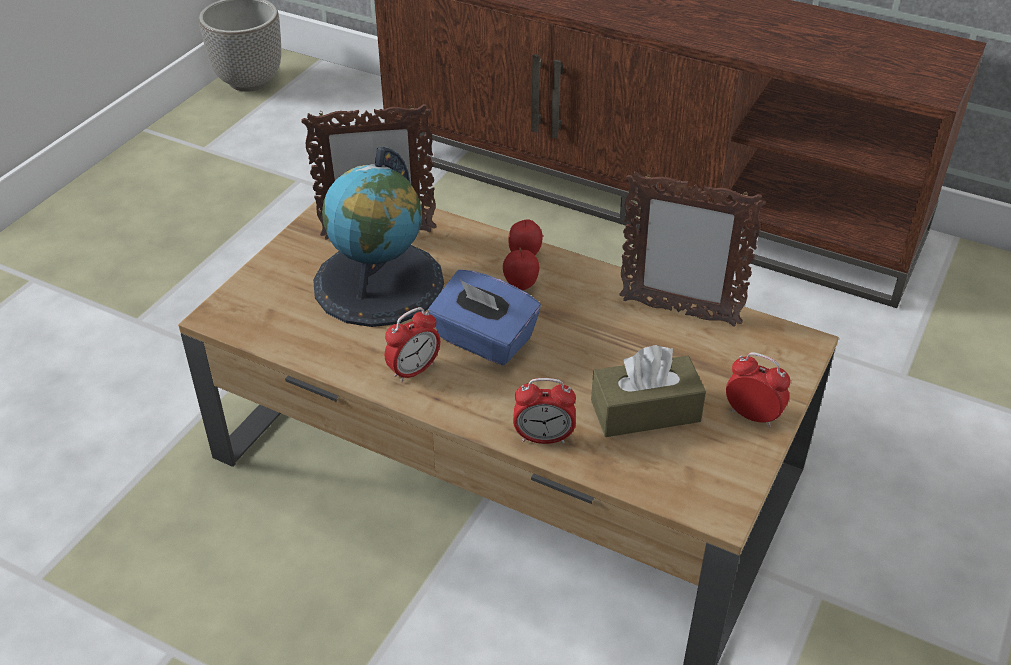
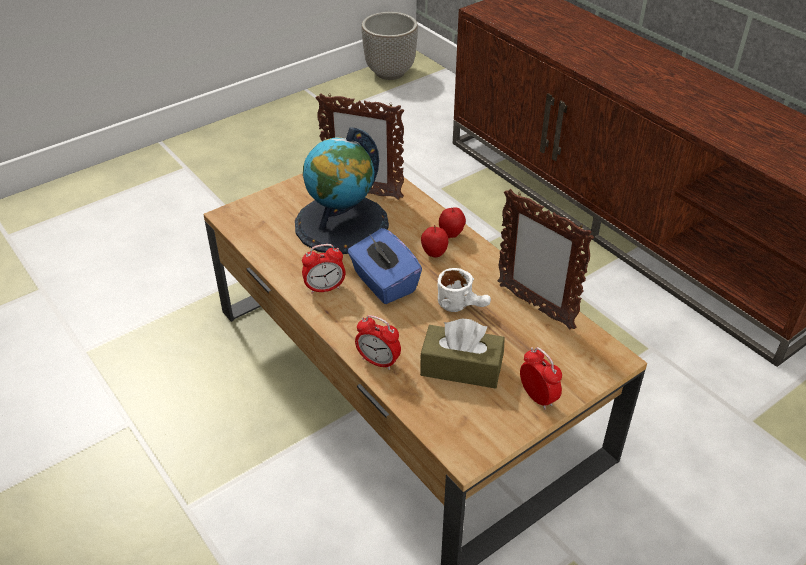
camera: 25 degrees right, 0 degrees up
none -> white mug [438,268,491,312]

